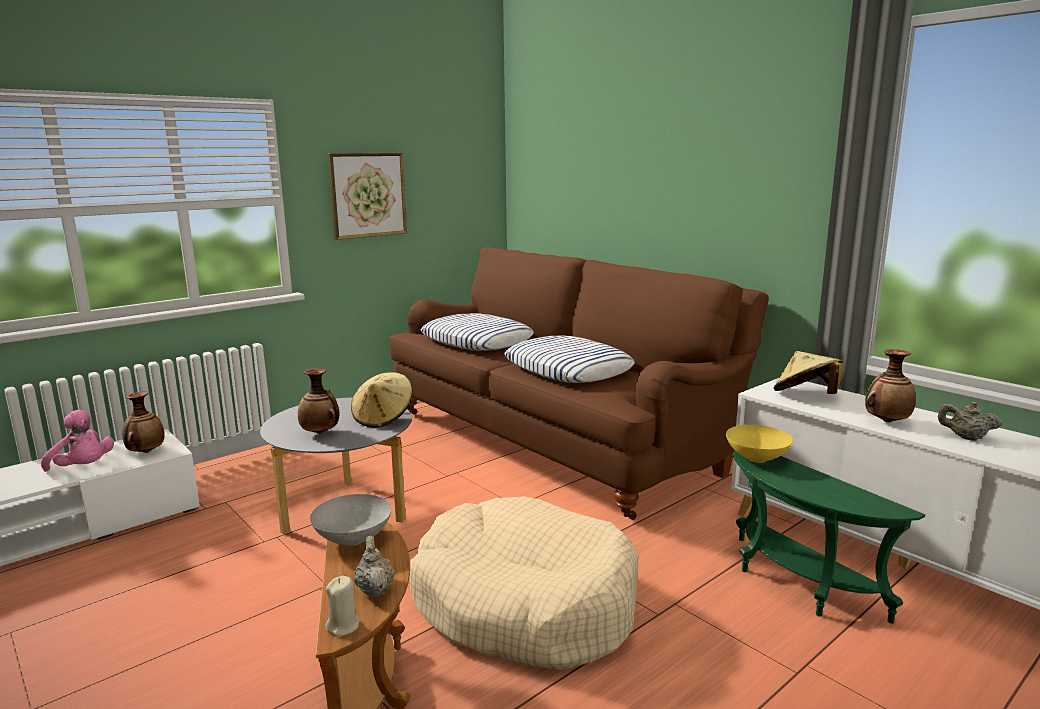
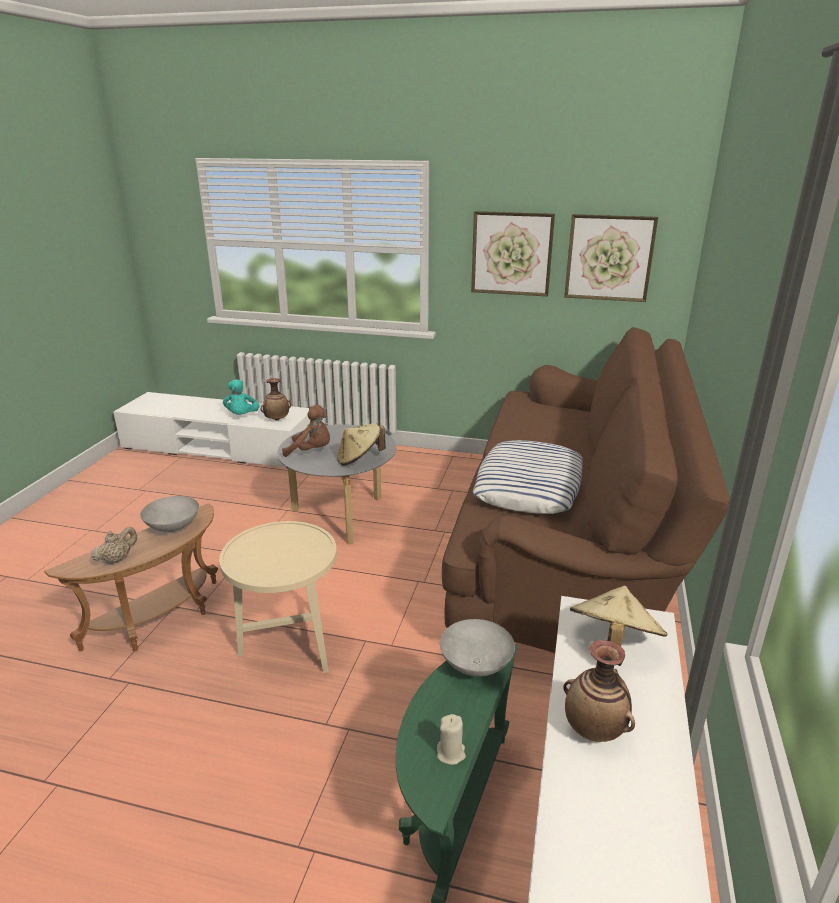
camera: 55 degrees right, 10 degrees up
pink plush toy [41,410,114,472] -> turquoise plush toy [223,379,260,415]
vase [298,368,339,434] -> brown plush toy [282,405,330,457]
beige candle [325,576,360,636] -> beige candle moved to [437,714,466,765]
beige dog bed [409,496,639,670] -> beige side table [219,521,337,673]
pillow [421,313,534,351] -> none
yellow bowl [726,425,793,463] -> grey bowl [440,619,515,677]
beige teapot [938,402,1002,441] -> none
none -> picture [564,214,658,302]

